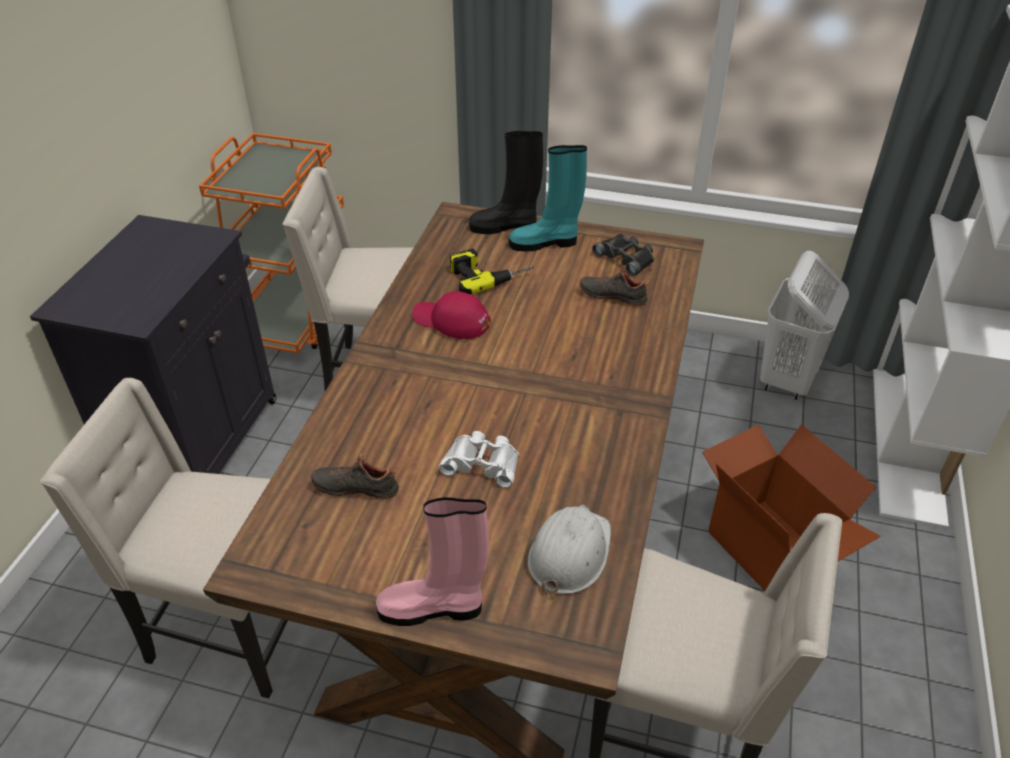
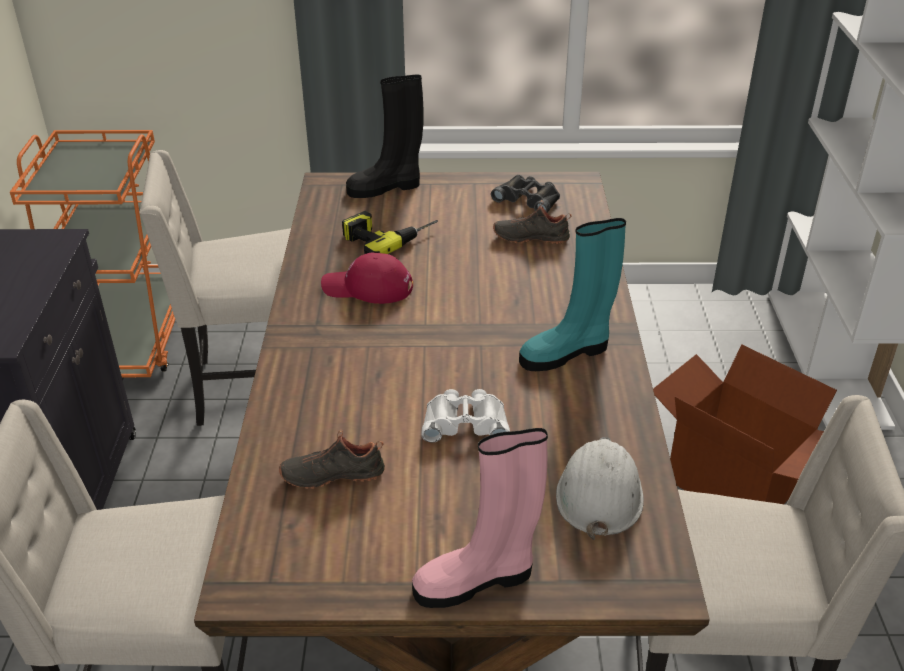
camera: 15 degrees left, 5 degrees down
turquoise boot [509,145,587,252] -> turquoise boot moved to [519,218,626,371]
white laundry basket [760,251,849,400] -> none

